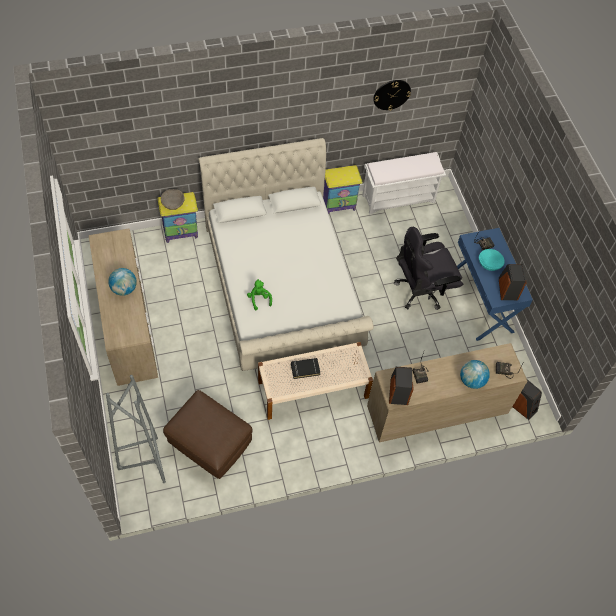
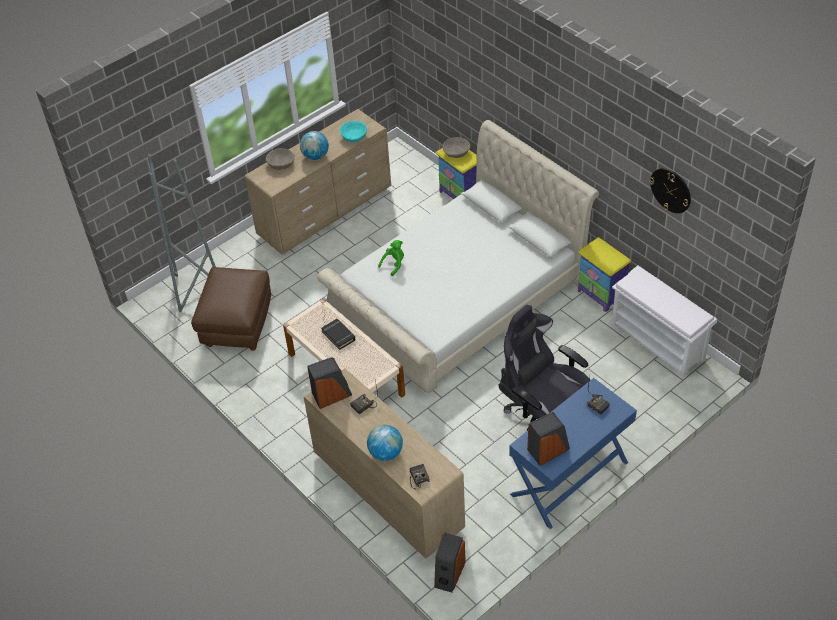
camera: 70 degrees right, 10 degrees down
turquoise bowl [479,249,505,271] -> turquoise bowl moved to [340,121,367,142]
none -> beige bowl [266,148,295,170]

